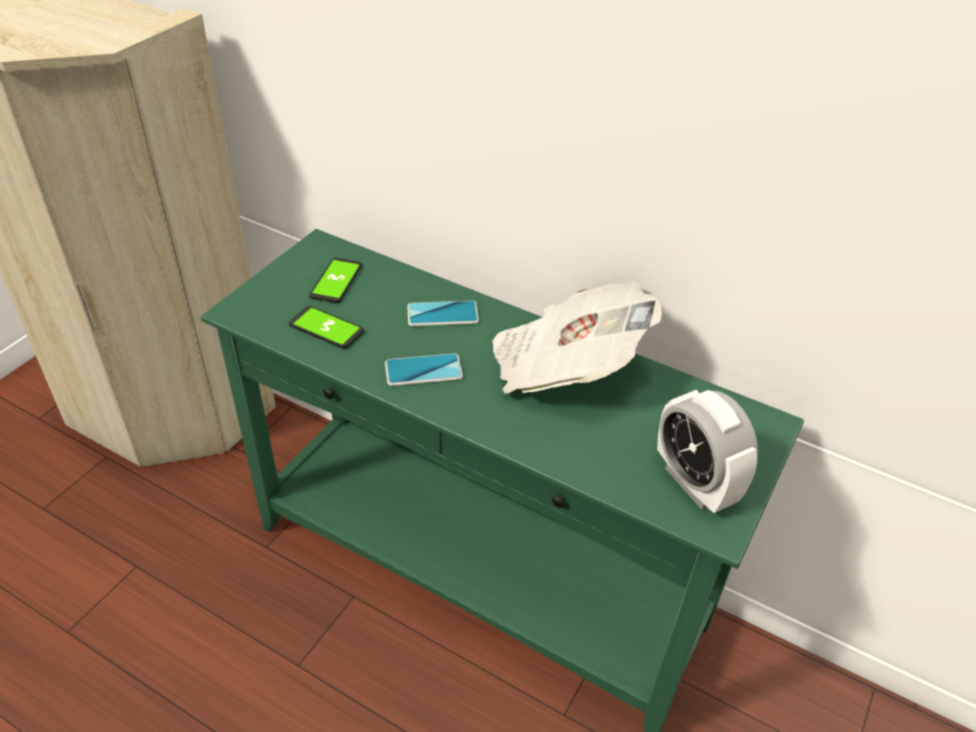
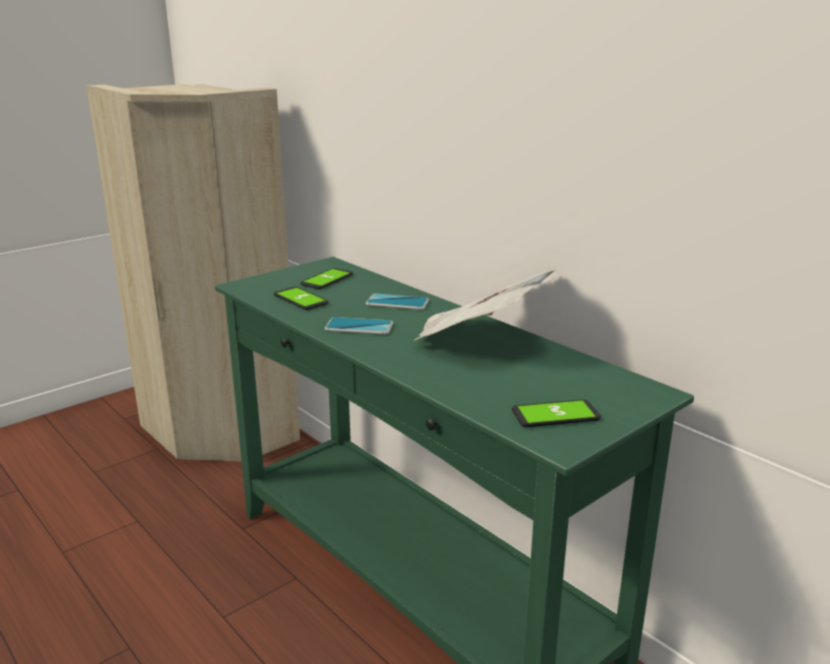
camera: 20 degrees right, 20 degrees down
alarm clock [657,390,758,513] -> phone [512,399,601,427]

